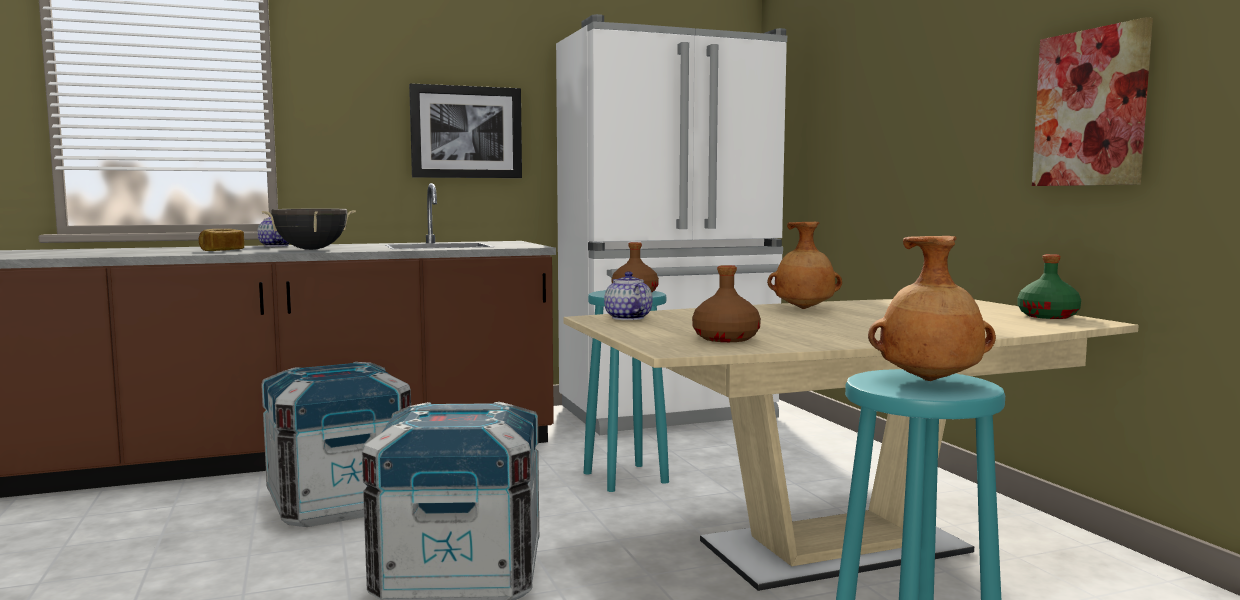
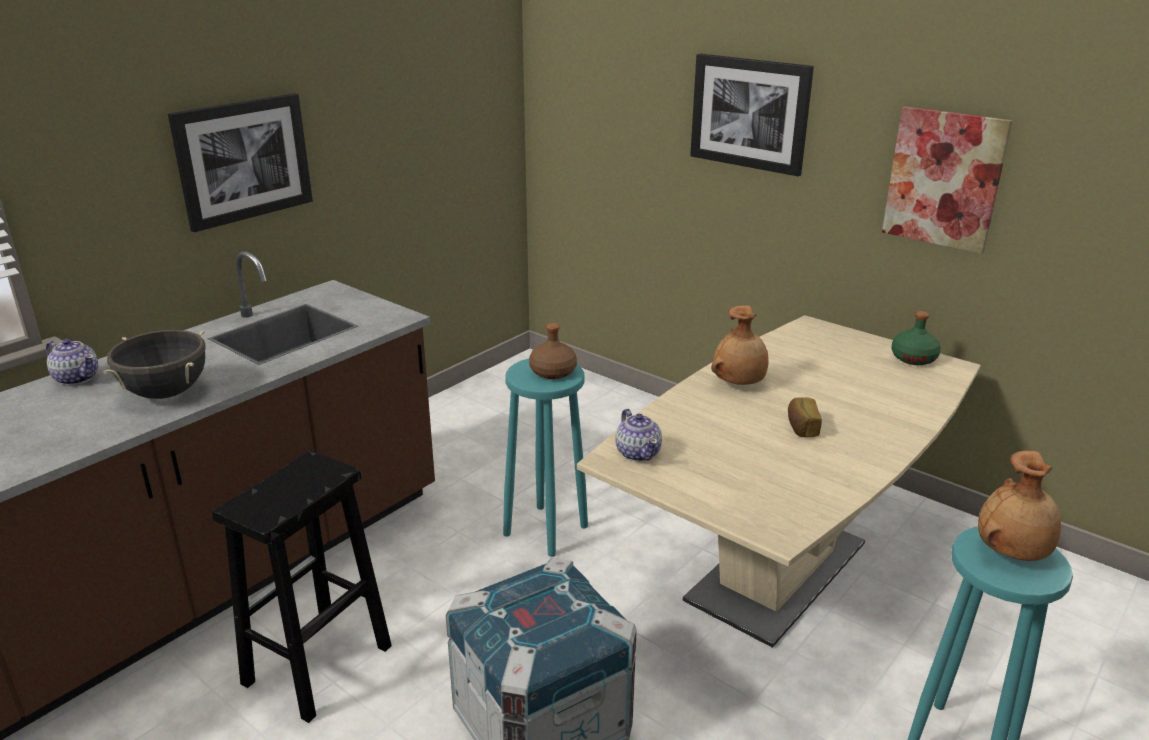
camera: 30 degrees left, 20 degrees up
bread [199,229,244,251] -> bread moved to [788,397,822,438]
crate [261,362,411,527] -> black stool [212,451,392,723]
white fridge [556,14,787,435] -> none
teapot [604,271,653,320] -> teapot turned 150 degrees counterclockwise [615,409,662,462]
brown bottle [692,265,761,342] -> none
none -> picture [690,54,814,176]

